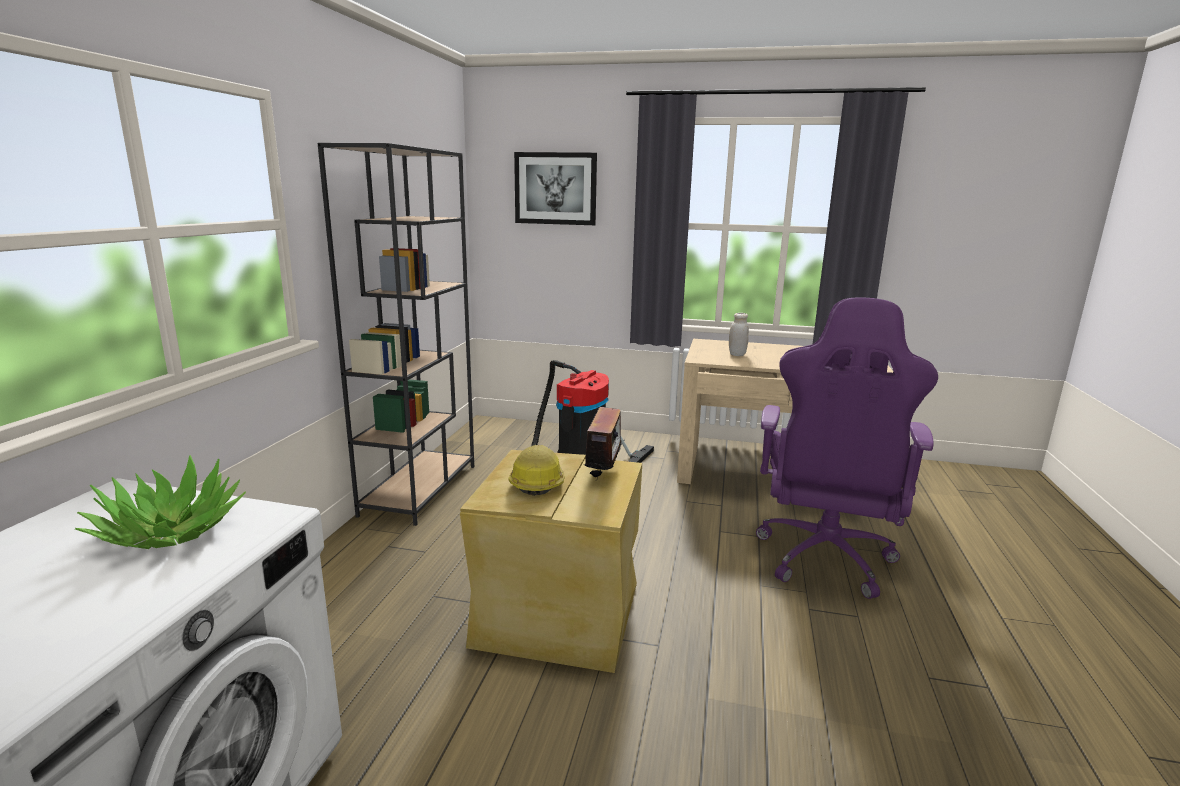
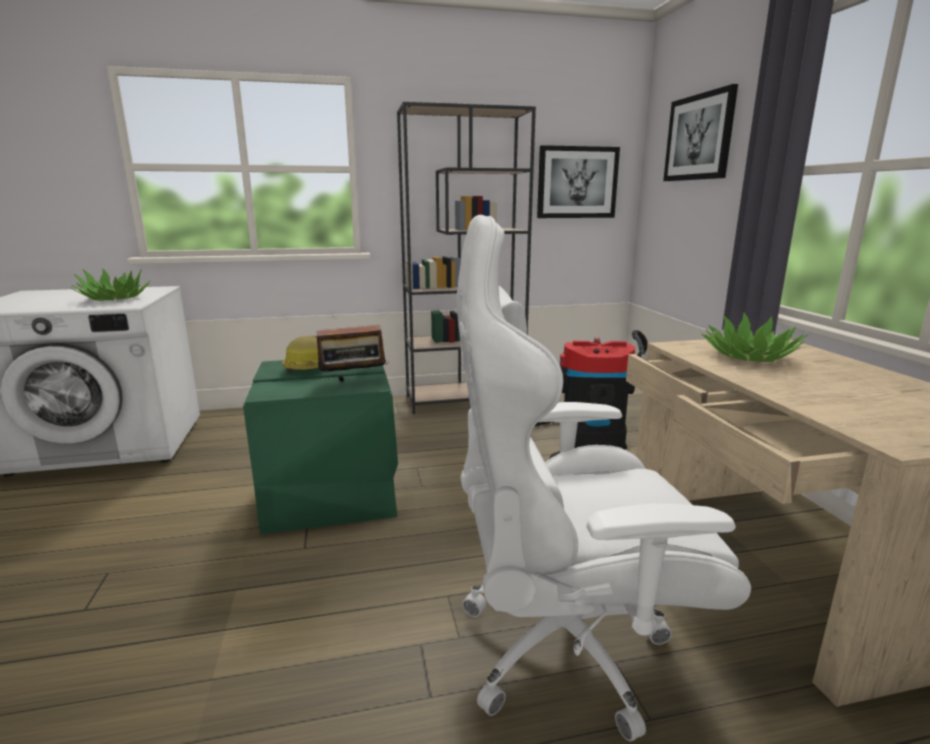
camera: 65 degrees right, 0 degrees up
beige storage box [460,450,642,673] -> green storage box [243,360,398,534]
white jar [729,313,749,356] -> potted plant [701,313,807,362]
purple office chair [756,297,938,599] -> white office chair [456,215,751,742]
none -> picture [537,145,620,218]

